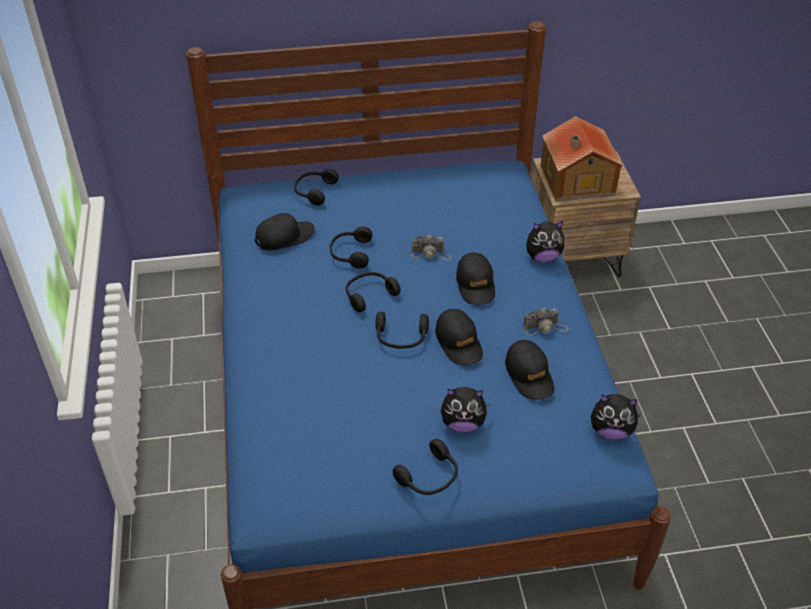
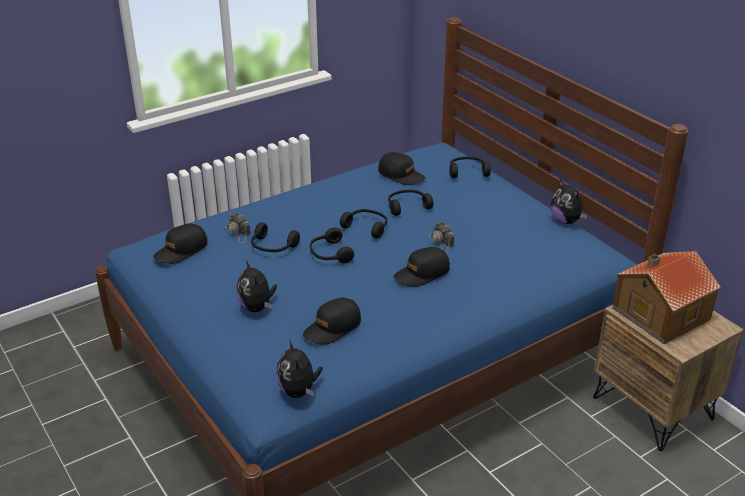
camera: 65 degrees right, 10 degrees down
black headphones [393,439,458,495] -> black headphones moved to [251,222,300,252]
black cap [435,309,483,365] -> black cap moved to [153,224,208,264]
camera [524,308,568,335] -> camera moved to [225,213,251,243]
plush toy [526,221,565,262] -> plush toy moved to [550,179,588,224]

